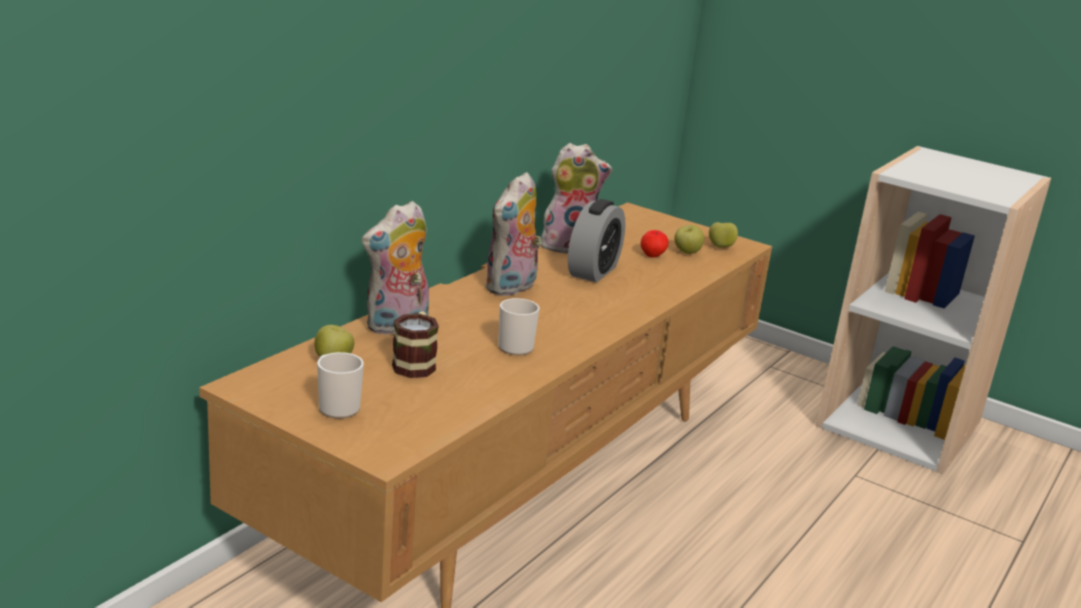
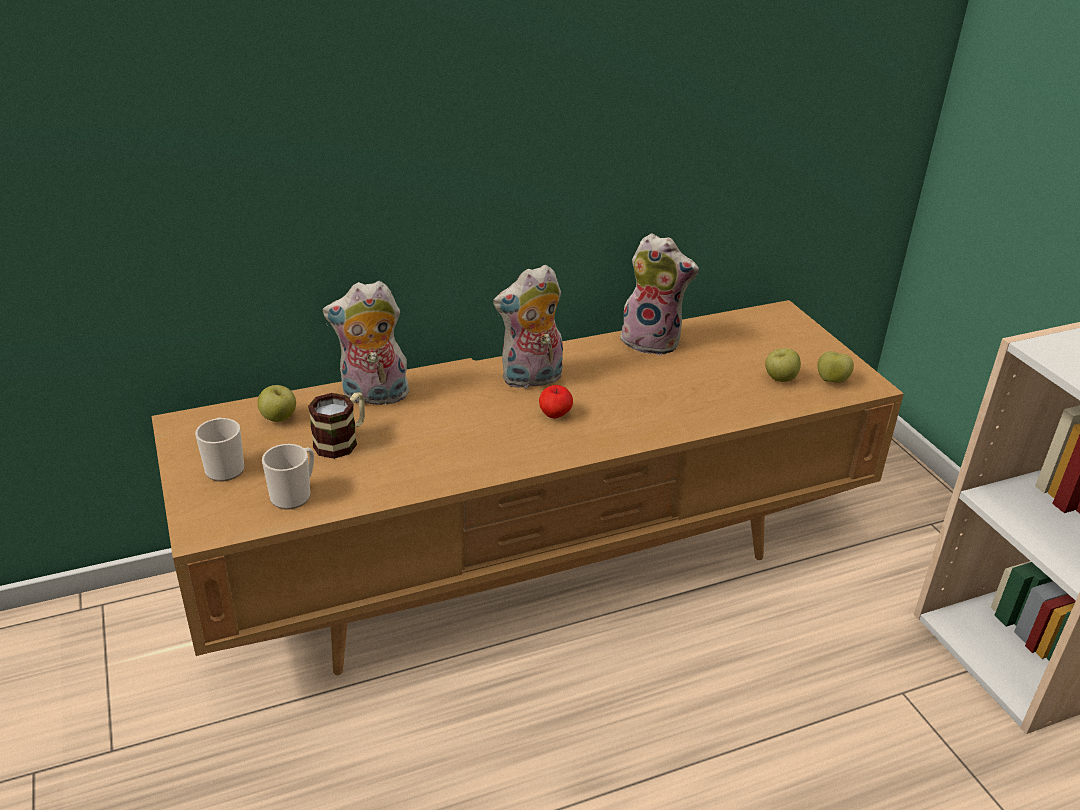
camera: 35 degrees right, 10 degrees up
mug [498,298,540,355] -> mug moved to [262,444,314,510]
alarm clock [568,199,625,283] -> none
apple [640,230,669,258] -> apple moved to [539,385,573,418]

